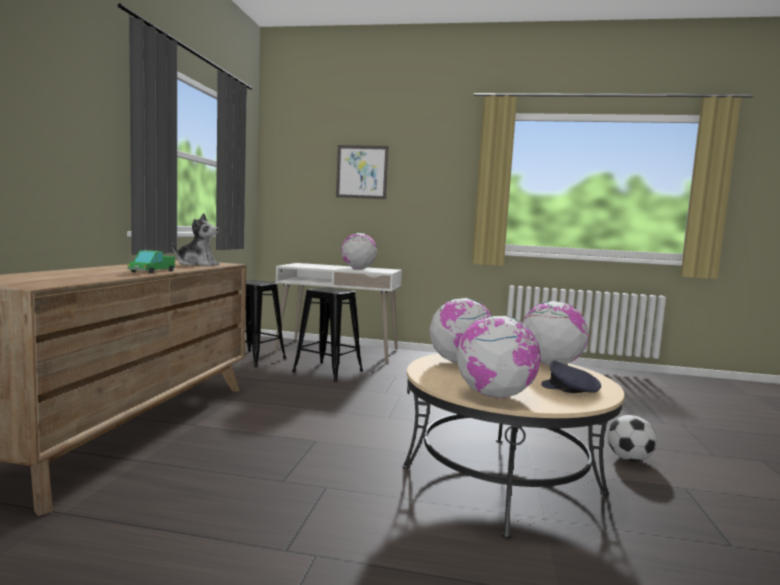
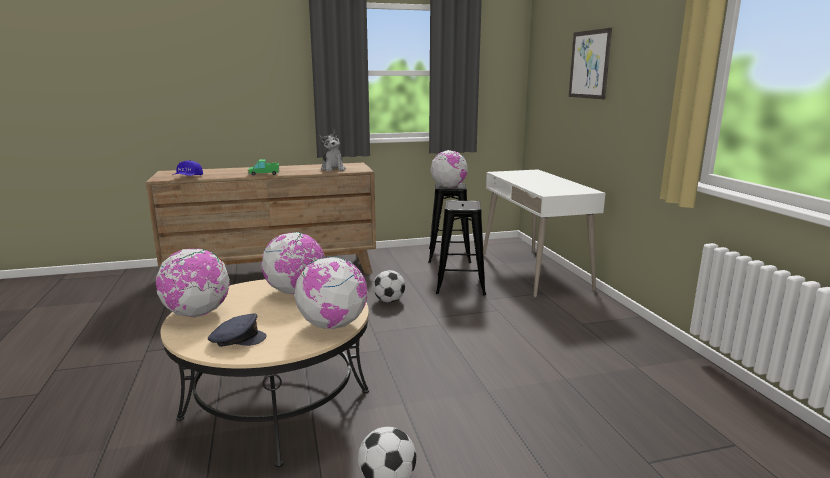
camera: 65 degrees right, 10 degrees up
globe [341,233,377,269] -> globe moved to [430,150,468,188]
grey cap [541,361,601,393] -> grey cap turned 75 degrees clockwise [208,313,267,347]
none -> blue cap [173,160,203,176]
none -> football [373,270,405,302]

